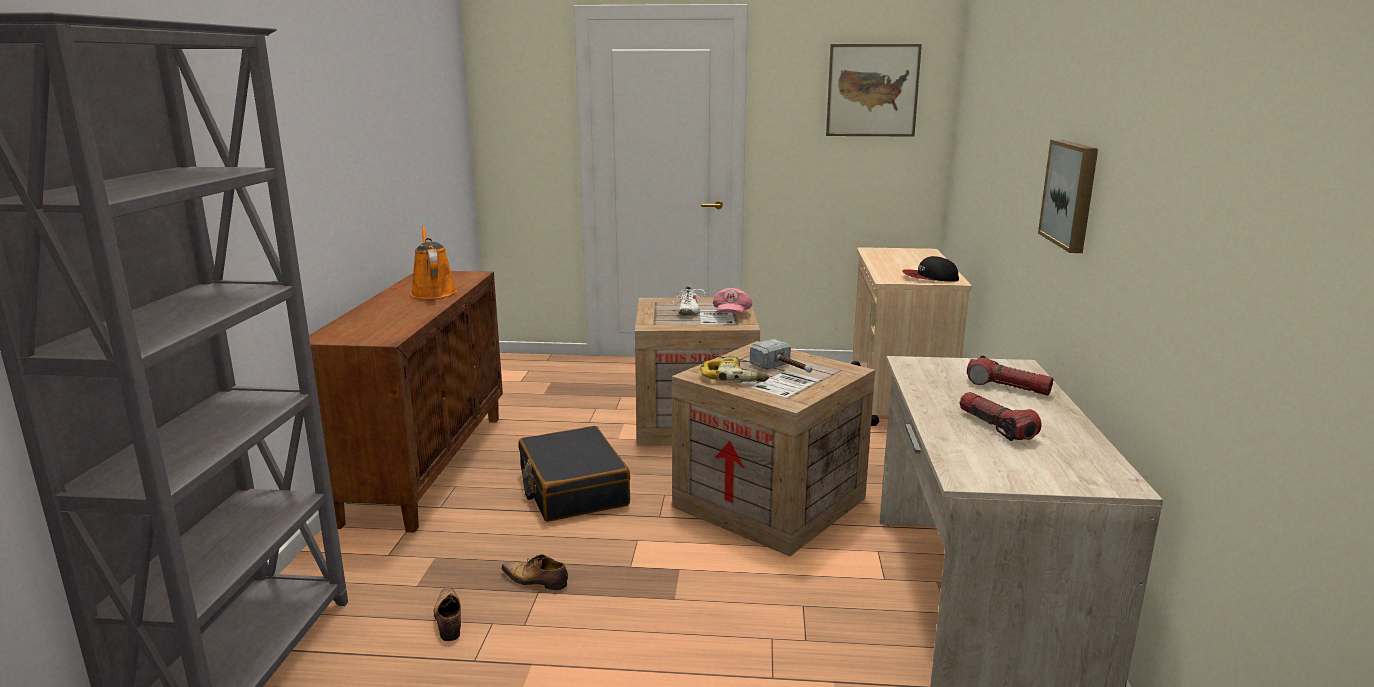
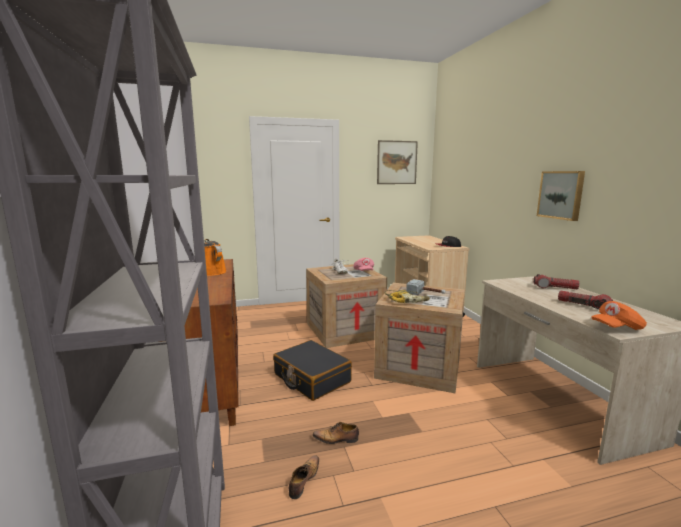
camera: 20 degrees left, 5 degrees down
shoe [434,587,461,641] -> shoe turned 60 degrees clockwise [289,455,319,499]
none -> orange cap [591,301,647,330]

